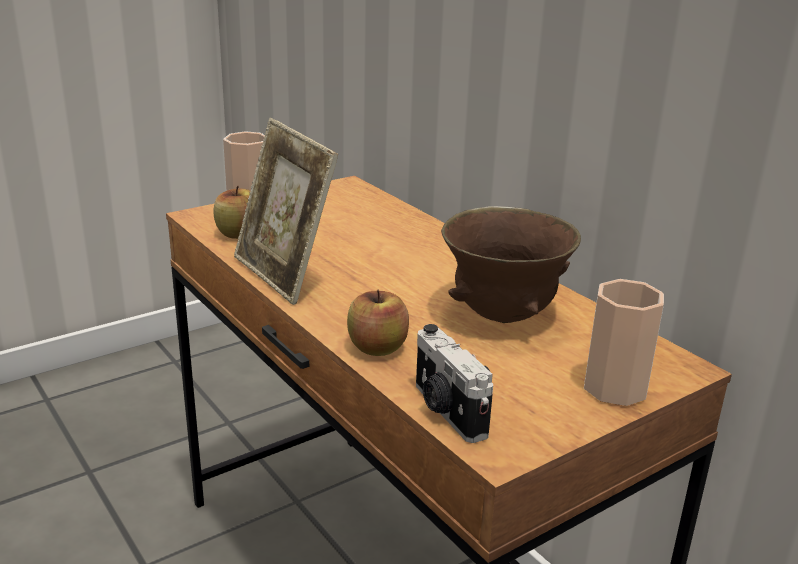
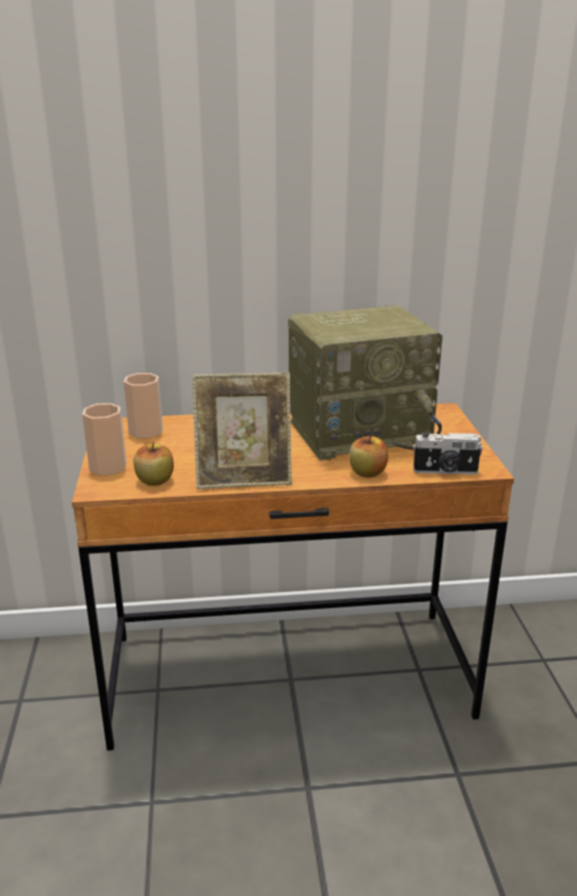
camera: 60 degrees left, 0 degrees up
brown bowl [441,206,581,323] -> radio [288,305,443,460]
cup [584,279,664,406] -> cup moved to [124,373,163,438]

